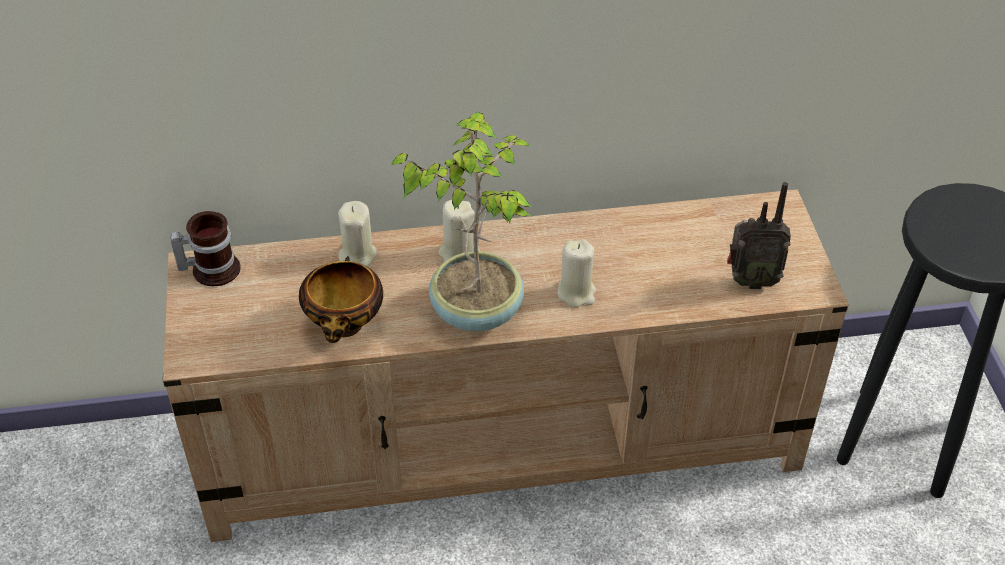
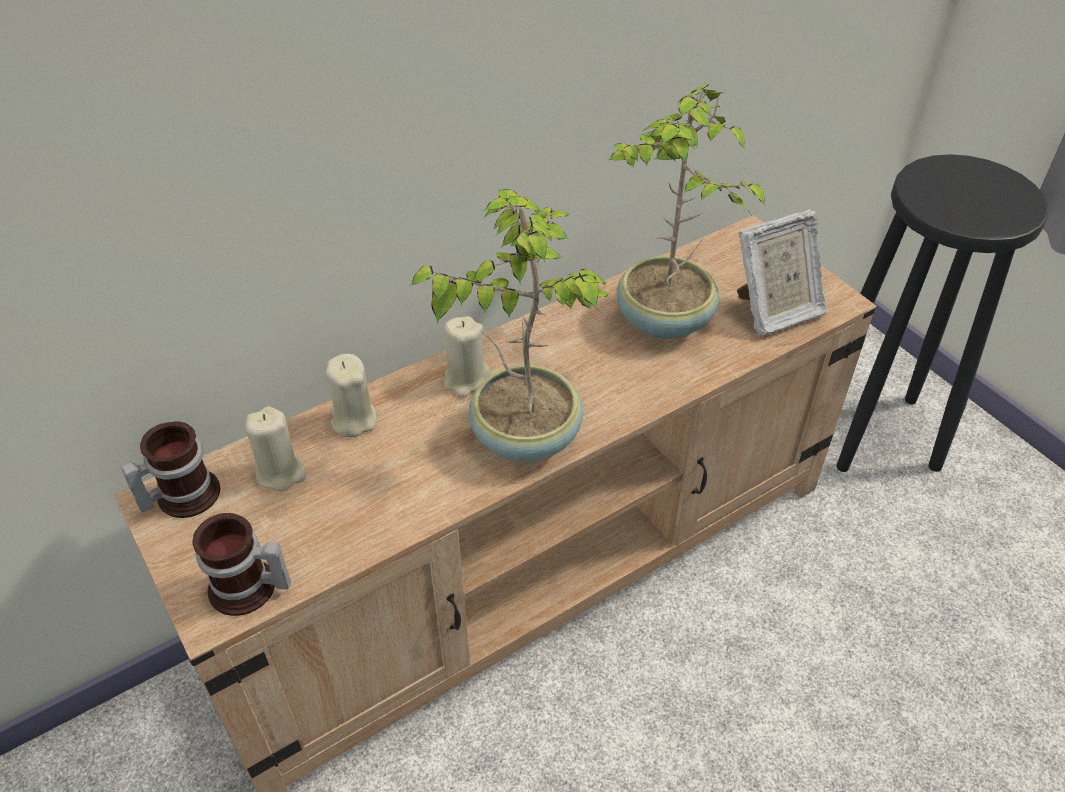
camera: 25 degrees left, 0 degrees up
bowl [299,256,383,343] -> none
beige candle [557,239,596,307] -> beige candle moved to [245,406,306,491]
radio [727,182,791,289] -> picture frame [737,209,827,336]
none -> mug [192,513,291,616]
none -> potted plant [609,83,766,339]

